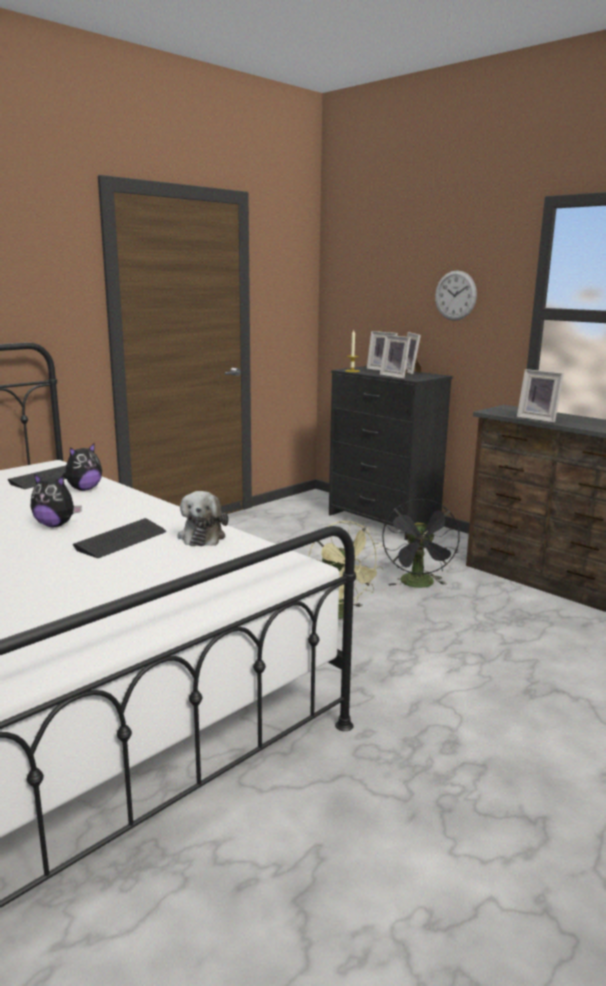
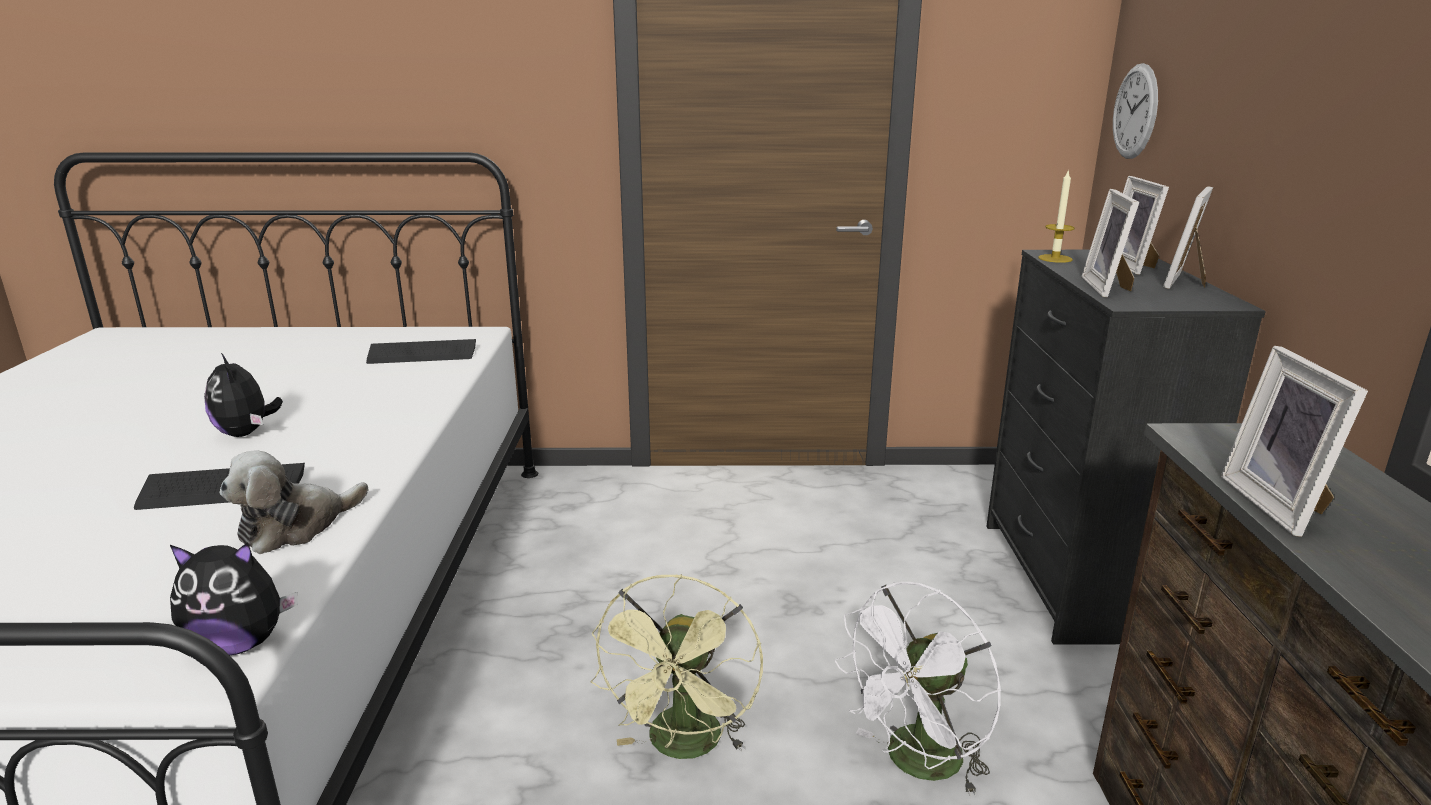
camera: 45 degrees right, 5 degrees up
plush toy [63,443,102,491] -> plush toy moved to [170,542,297,655]
black fan [382,499,460,588] -> white fan [835,582,1002,796]
wall clock [435,270,477,321] -> wall clock moved to [1113,63,1158,159]

